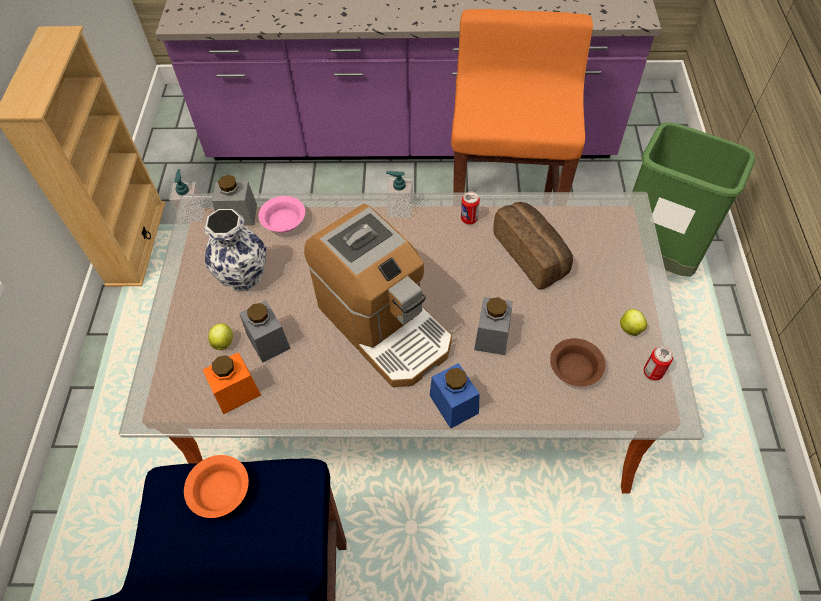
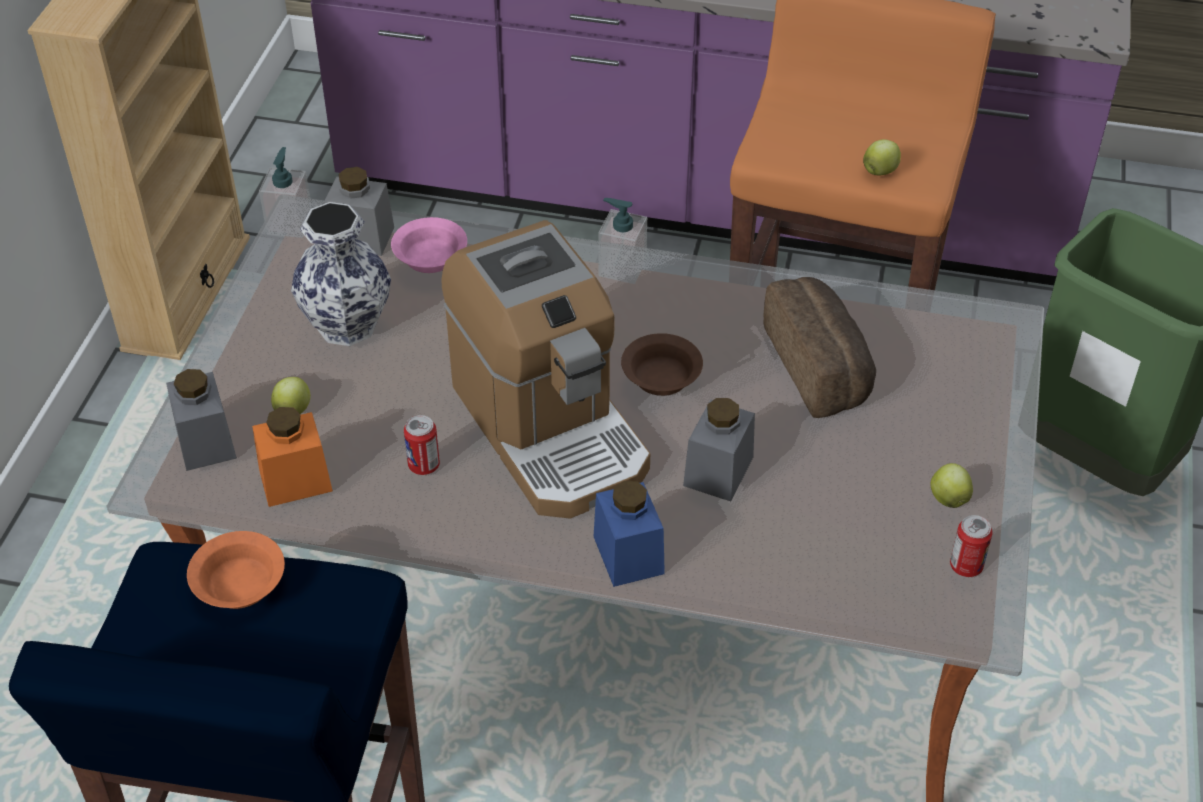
camera: 10 degrees right, 10 degrees down
grey jar [239,300,291,363] -> grey jar moved to [166,369,237,471]
can [461,192,480,224] -> can moved to [404,415,440,475]
brown bowl [550,338,605,386] -> brown bowl moved to [621,333,703,396]
none -> apple [863,139,901,175]

